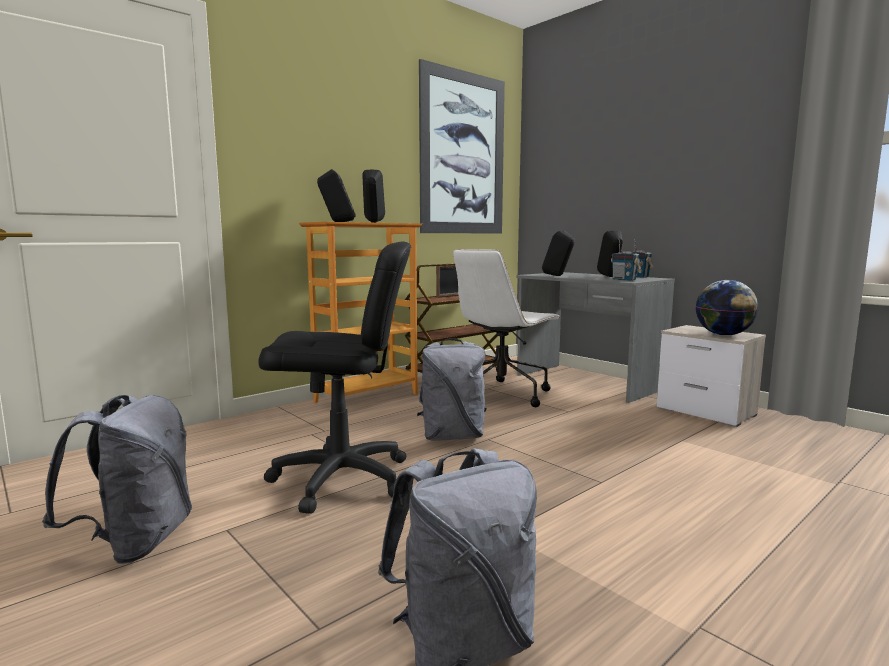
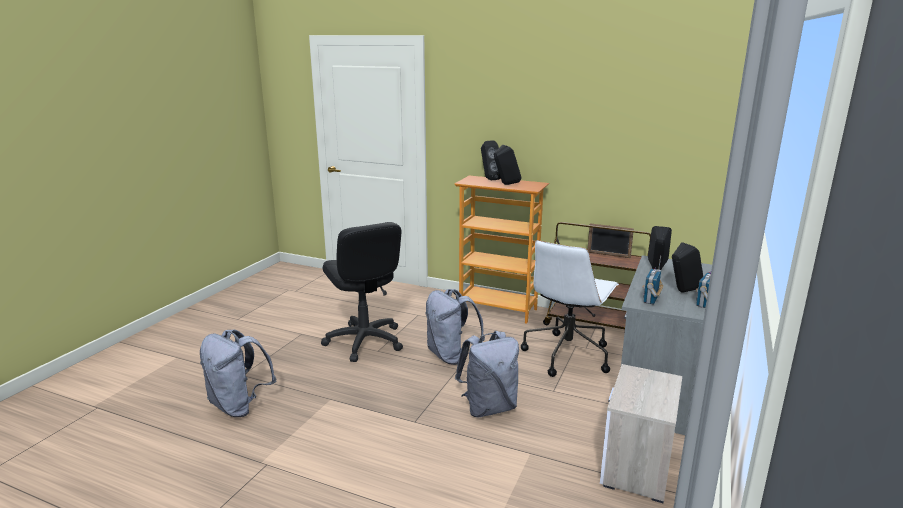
camera: 65 degrees right, 10 degrees up
grey backpack [42,395,192,564] -> grey backpack moved to [455,331,519,417]
picture [419,59,505,234] -> none
white office chair [453,249,561,407] -> white office chair turned 75 degrees counterclockwise [521,240,619,377]
globe [696,280,758,336] -> none

